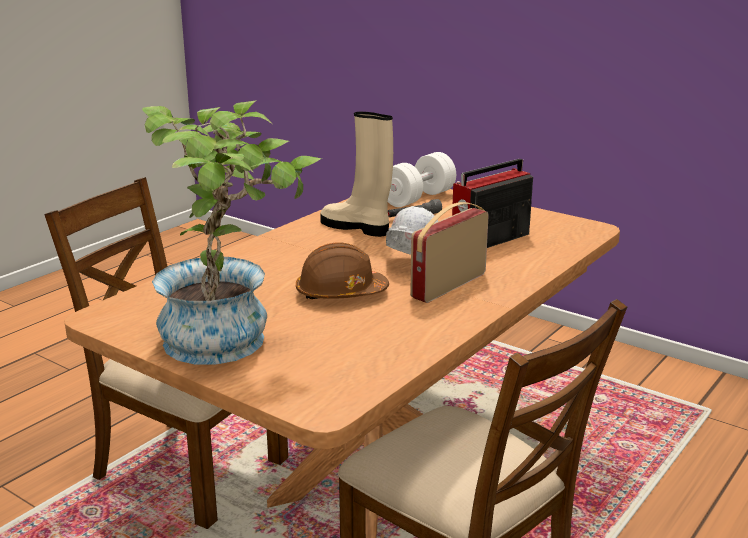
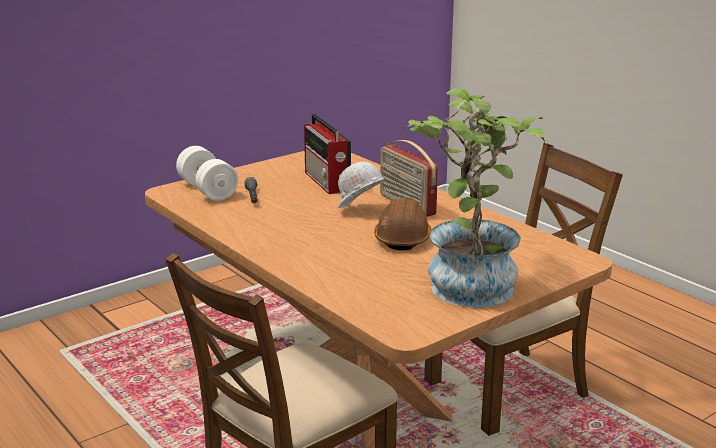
camera: 75 degrees left, 0 degrees up
beige boot [320,112,393,237] -> none

